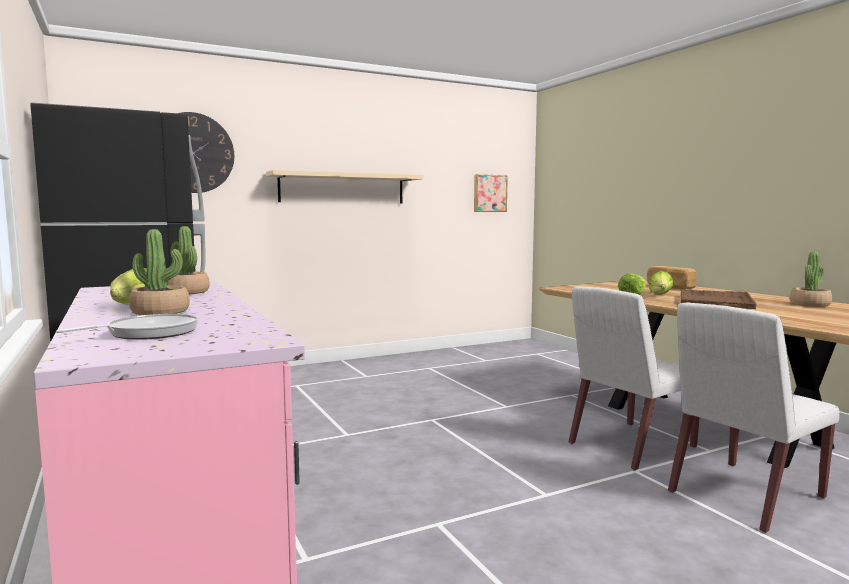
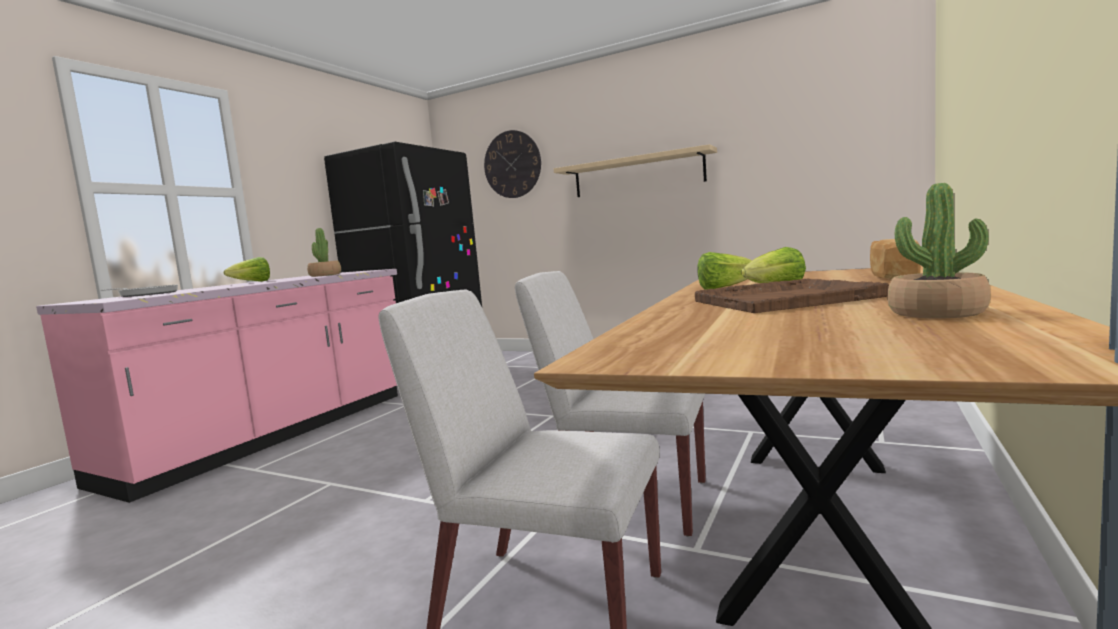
camera: 55 degrees right, 0 degrees up
potted plant [129,229,190,315] -> none
picture [474,174,508,212] -> none

